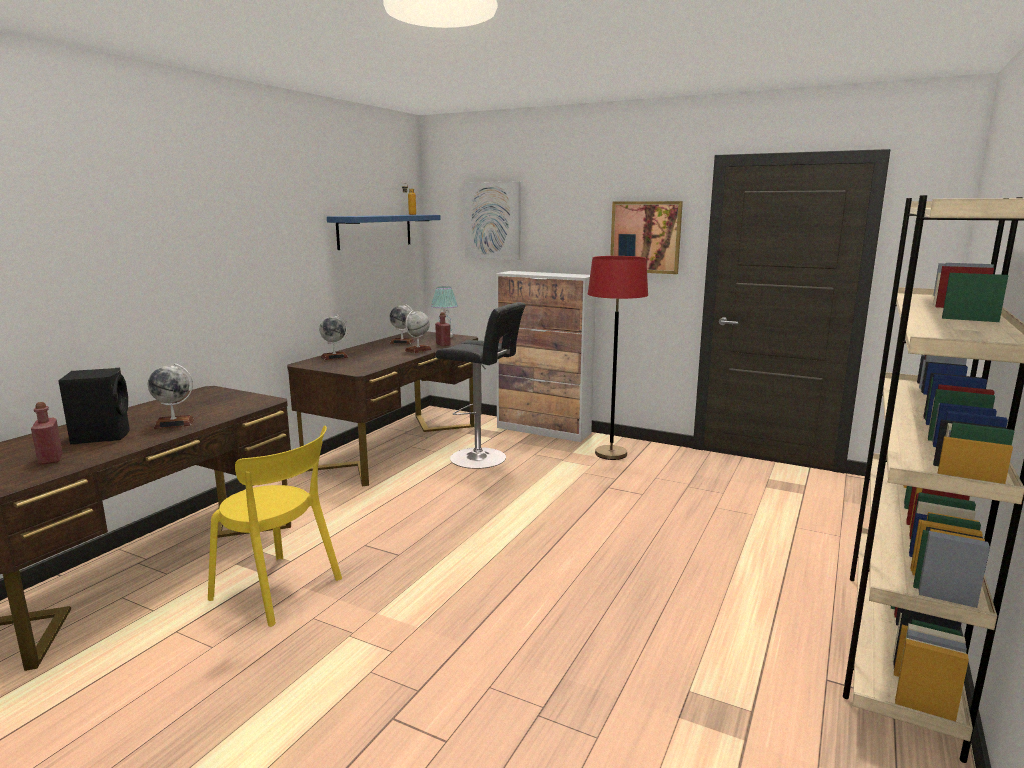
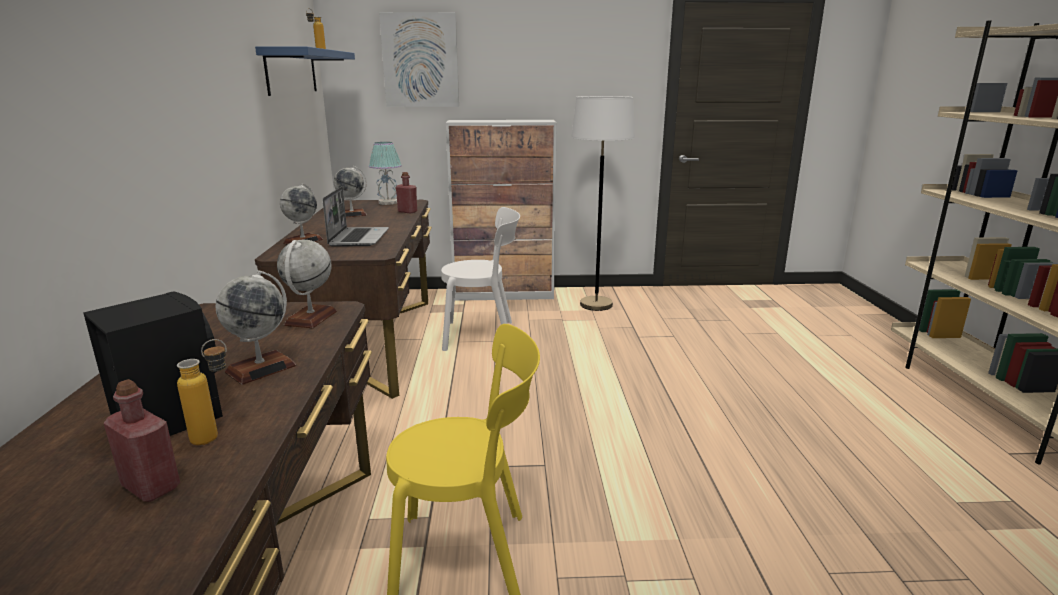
camera: 30 degrees left, 5 degrees up
globe [405,310,432,353] -> globe moved to [277,240,337,328]
black stool [435,302,526,469] -> white chair [441,207,520,351]
red floor lamp [588,256,648,460] -> white floor lamp [571,96,635,311]
picture [610,201,683,274] -> none
none -> bottle [177,339,227,445]
none -> laptop [323,186,389,247]

